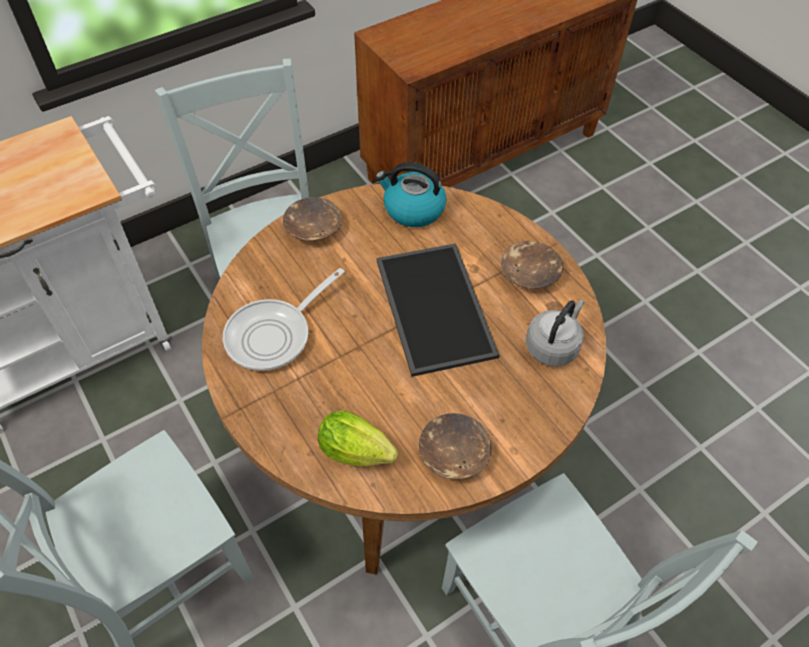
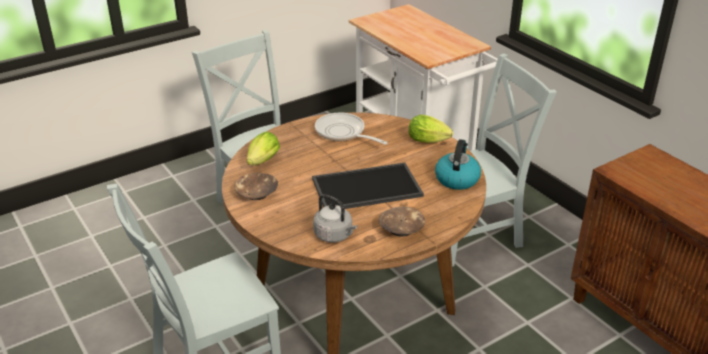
camera: 90 degrees right, 20 degrees down
brown bowl [283,197,342,241] -> lettuce [409,115,453,143]

